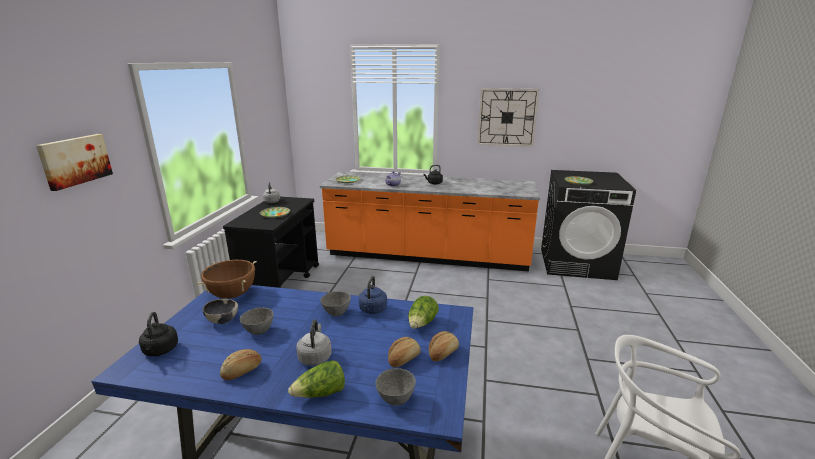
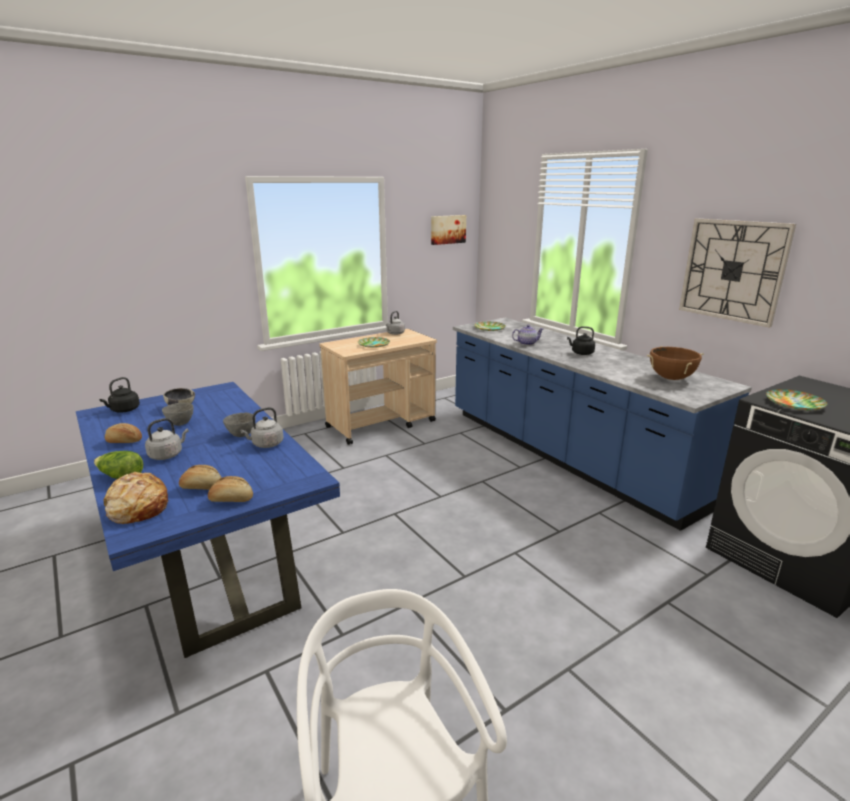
camera: 45 degrees right, 0 degrees up
picture [36,134,113,191] -> picture moved to [431,215,466,245]
brown cooking pot [197,260,257,299] -> brown cooking pot moved to [647,346,704,380]
black cart [223,197,319,288] -> beige cart [319,329,437,445]
orange counter [320,172,540,271] -> blue counter [453,318,752,531]
blue kettle [359,276,387,314] -> grey kettle [240,407,283,448]
grey bowl [376,368,416,406] -> bread [104,472,169,524]
lettuce [408,296,439,329] -> none

